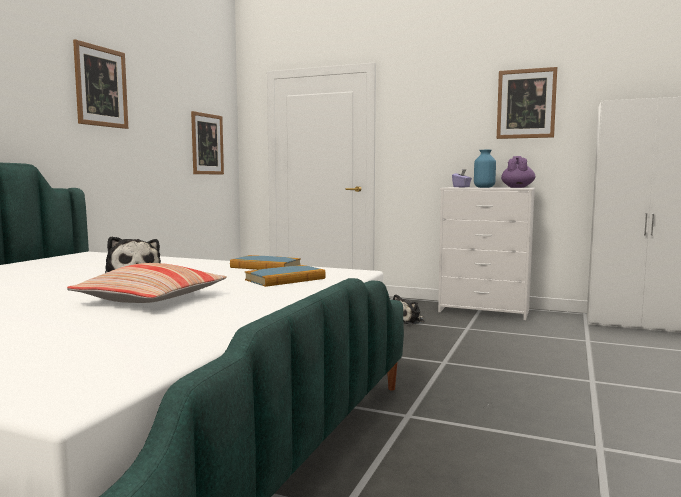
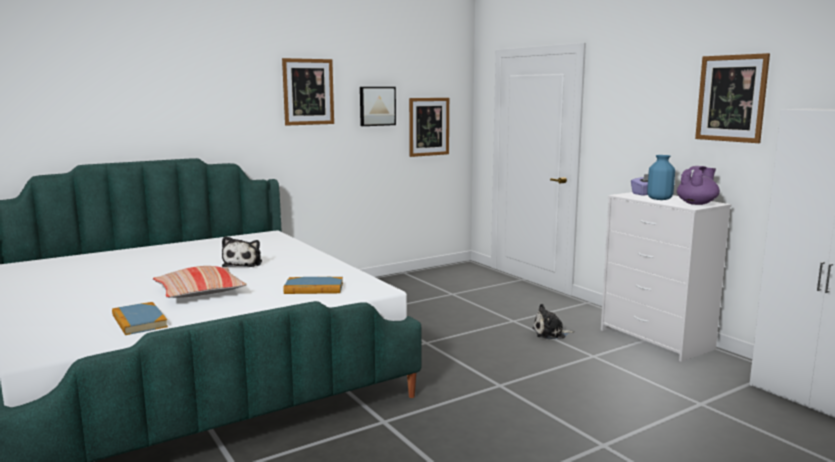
camera: 35 degrees right, 5 degrees up
book [230,255,301,270] -> book moved to [112,302,168,335]
none -> picture [360,87,396,126]

